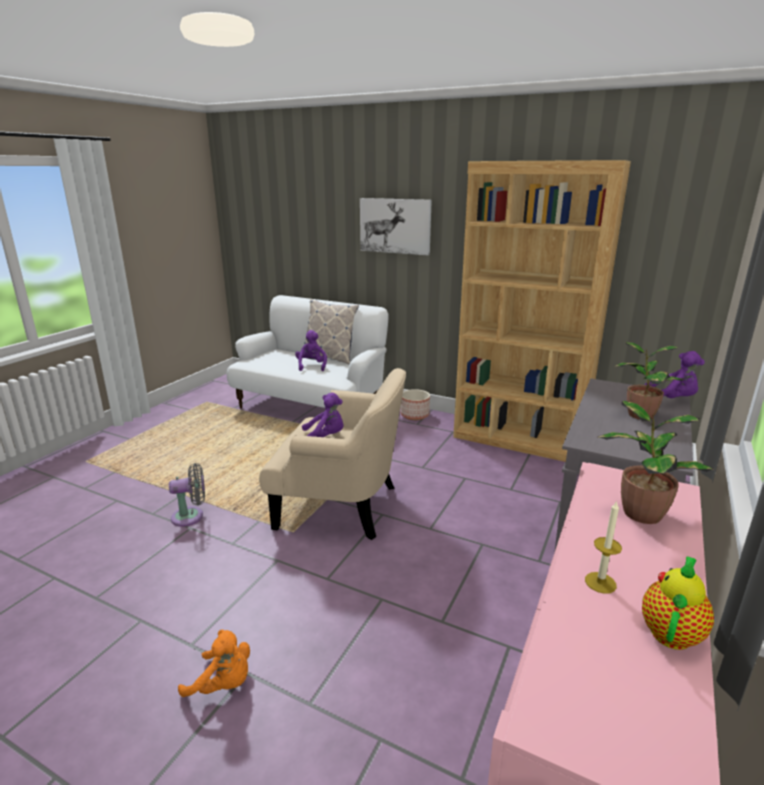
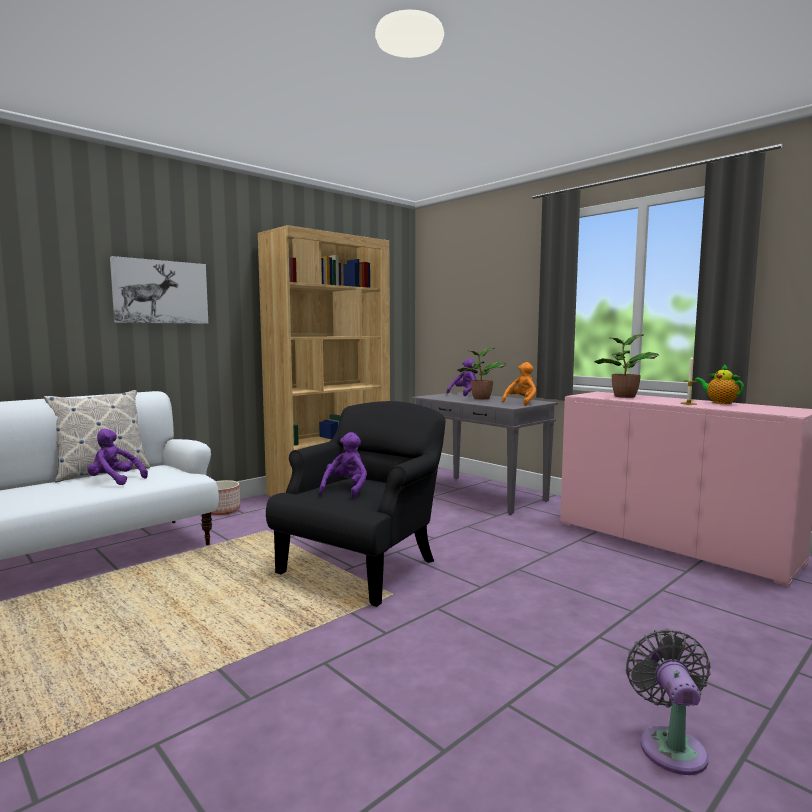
camera: 70 degrees left, 15 degrees down
grey fan [169,463,205,527] -> grey fan moved to [626,629,711,775]
orange plush toy [178,629,250,697] -> orange plush toy moved to [501,362,536,406]
beige armchair [259,368,406,540] -> black armchair [266,401,445,607]

